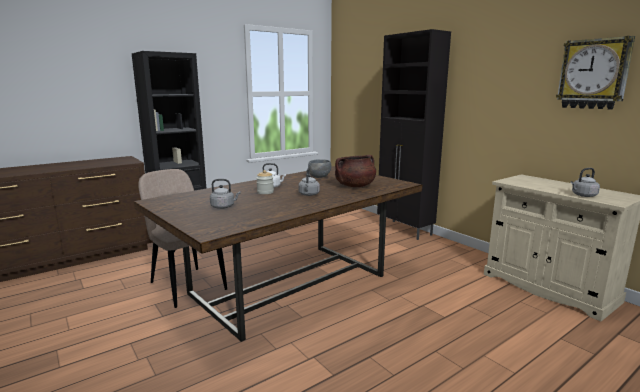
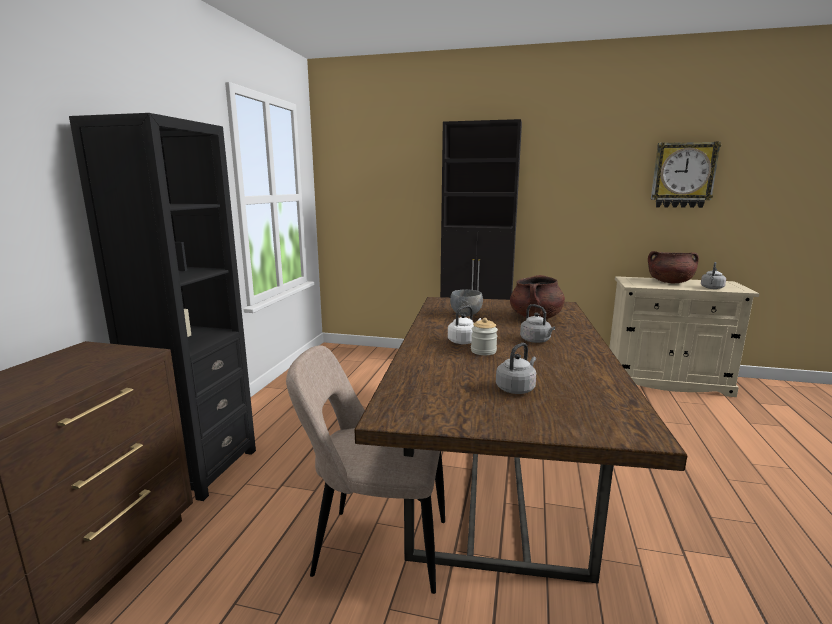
camera: 40 degrees left, 0 degrees up
none -> brown cooking pot [648,251,699,283]

